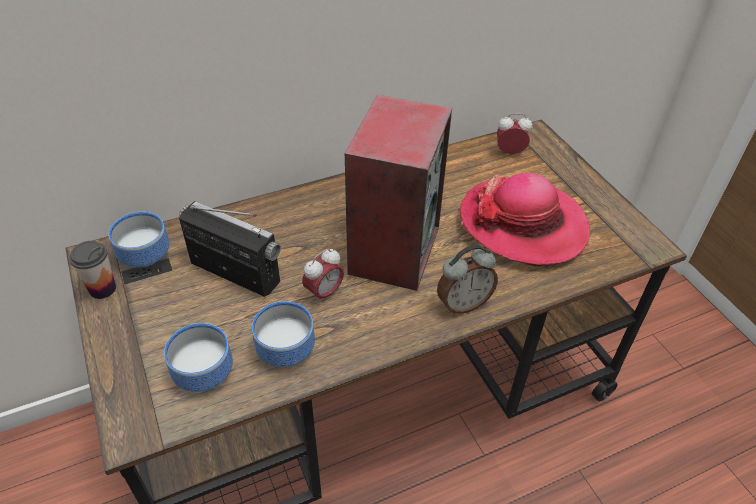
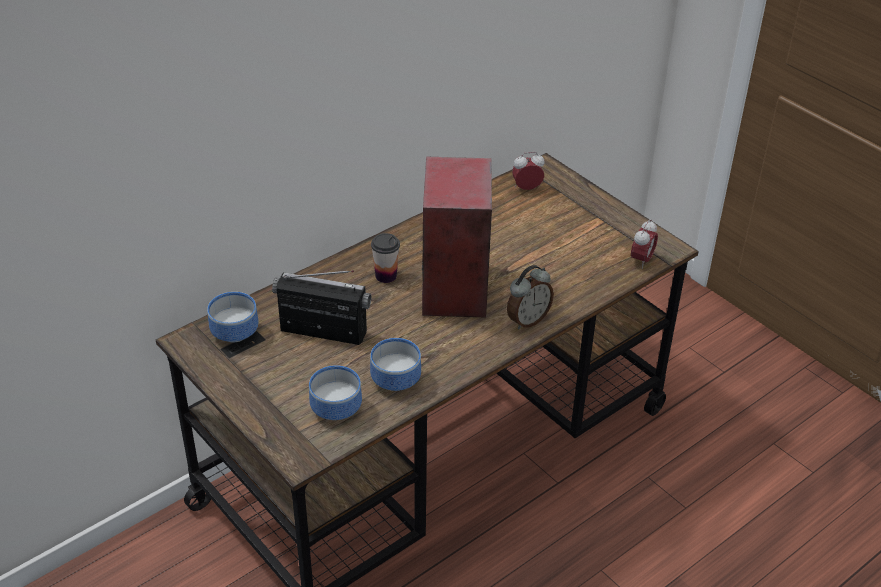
camera: 15 degrees left, 5 degrees down
cup [69,241,116,299] -> cup moved to [371,233,400,283]
alarm clock [302,248,344,305] -> alarm clock moved to [631,220,658,269]
hat [460,173,590,267] -> none

